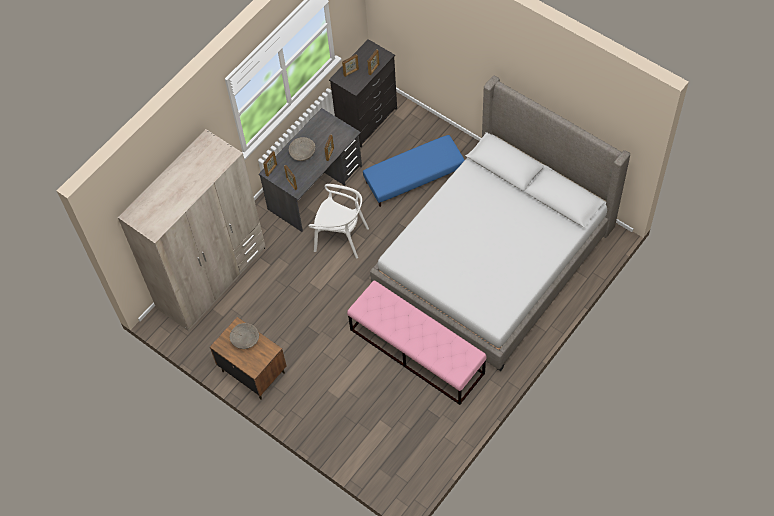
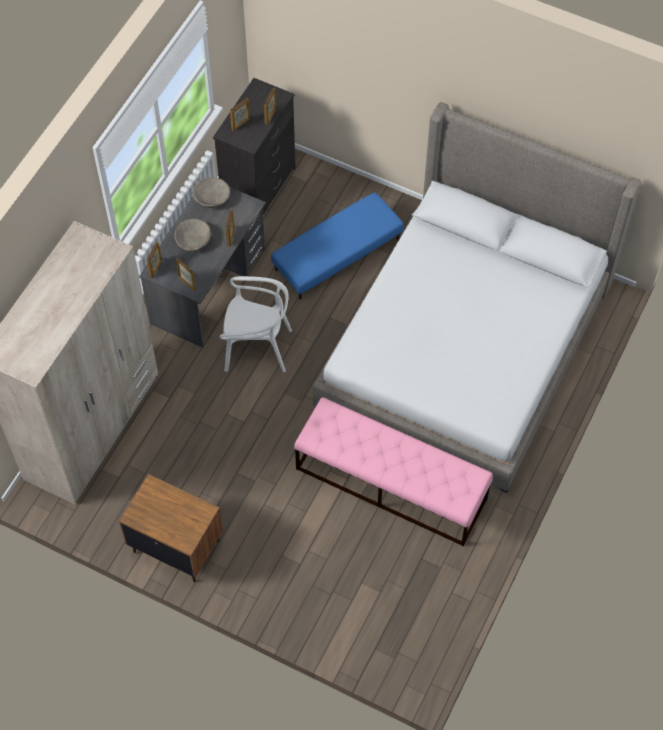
camera: 15 degrees left, 0 degrees up
beige bowl [230,323,259,349] -> beige bowl moved to [193,177,230,208]

